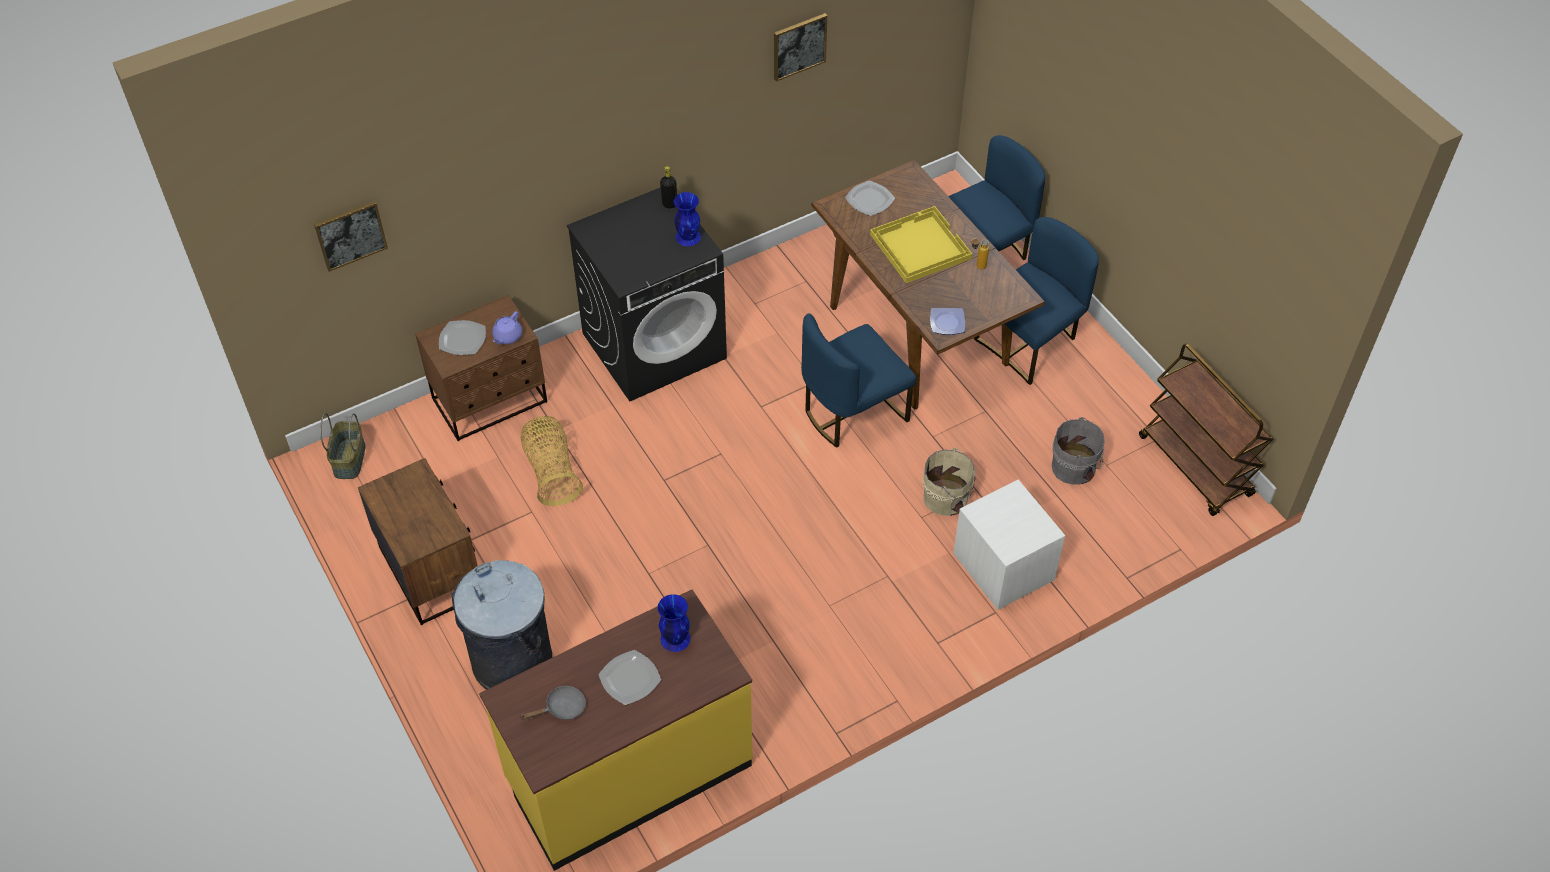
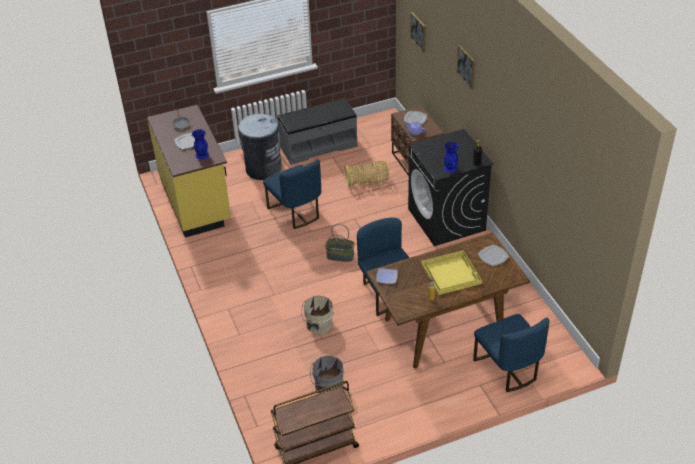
camera: 100 degrees right, 10 degrees down
basket [320,413,366,479] -> basket moved to [325,224,355,262]
brown nightstand [358,458,478,625] -> grey bench [277,98,357,165]
picture [774,13,827,81] -> picture moved to [457,45,475,90]
white nightstand [953,479,1065,610] -> none
blue chair [974,217,1099,385] -> blue chair moved to [263,159,321,229]

